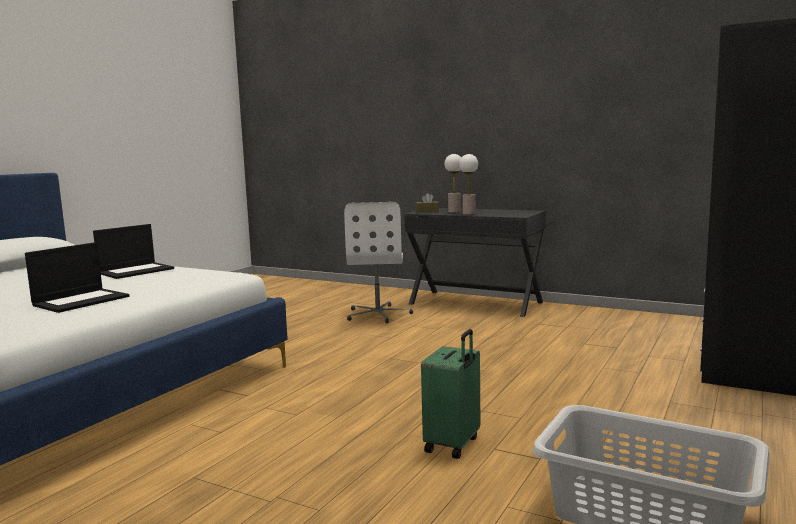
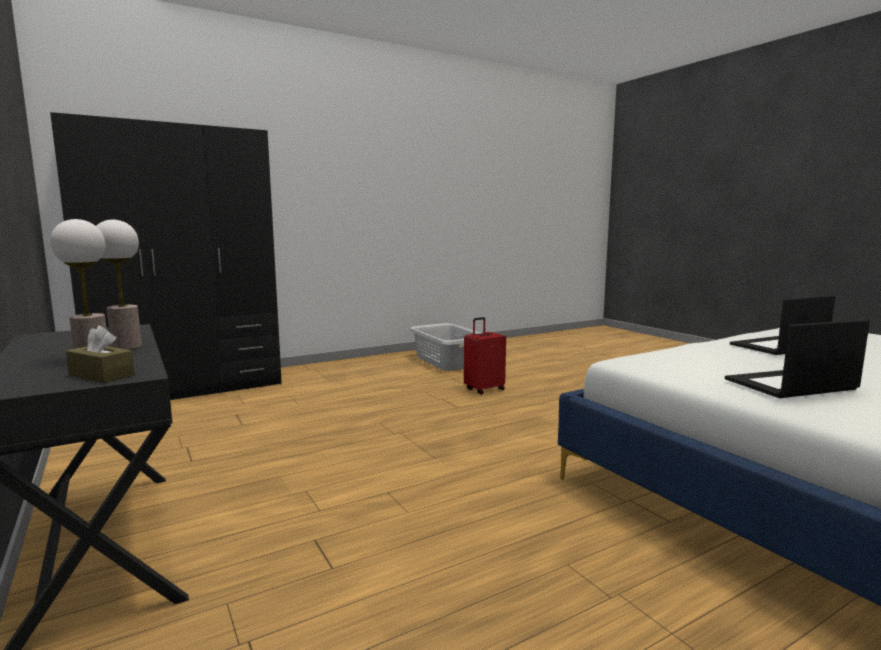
camera: 150 degrees left, 0 degrees up
white office chair [344,202,413,323] -> none
green suitcase [421,329,480,459] -> red suitcase [464,317,506,395]

